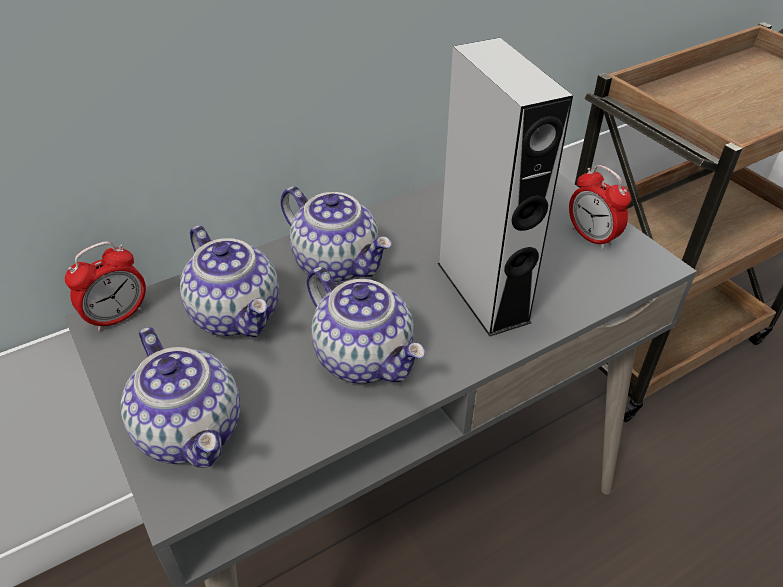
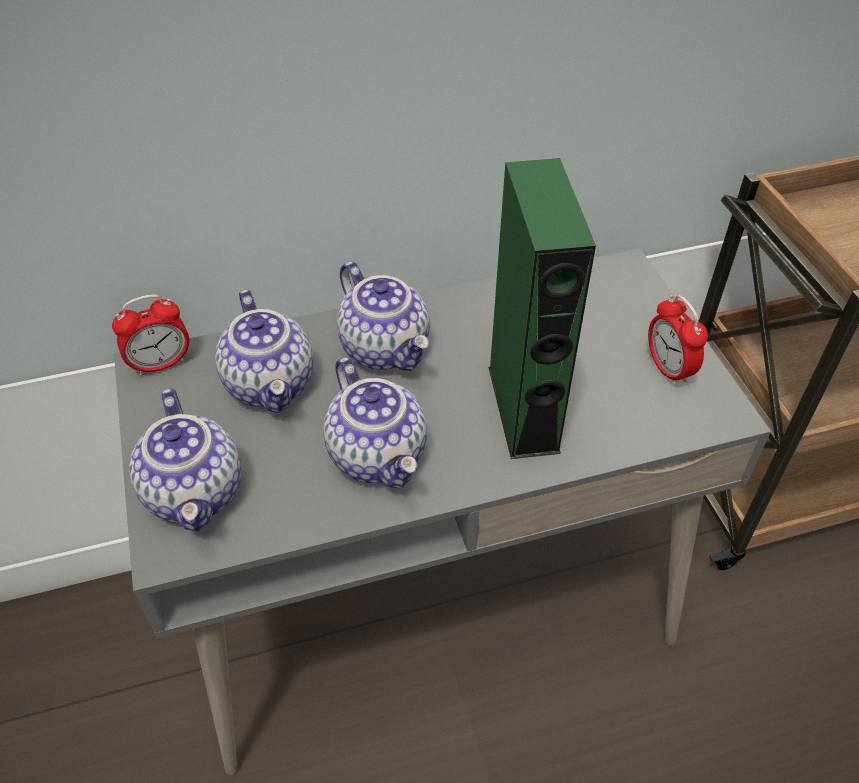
camera: 15 degrees right, 5 degrees up
grey speaker [438,38,573,336] -> green speaker [488,158,596,459]

